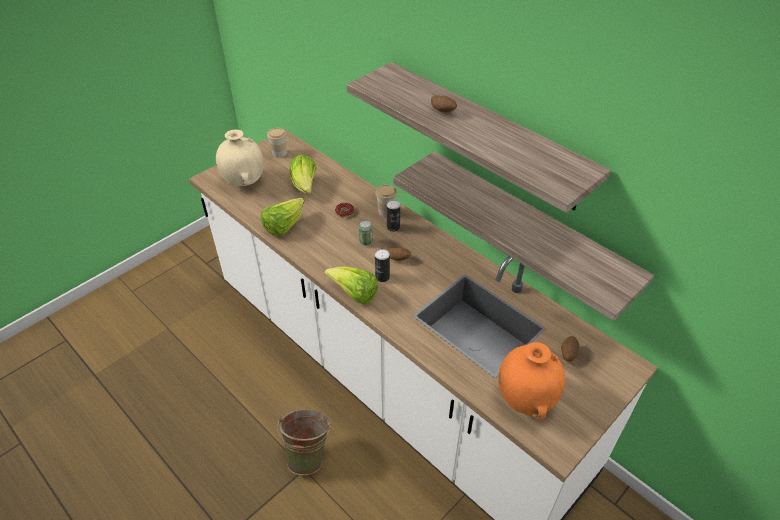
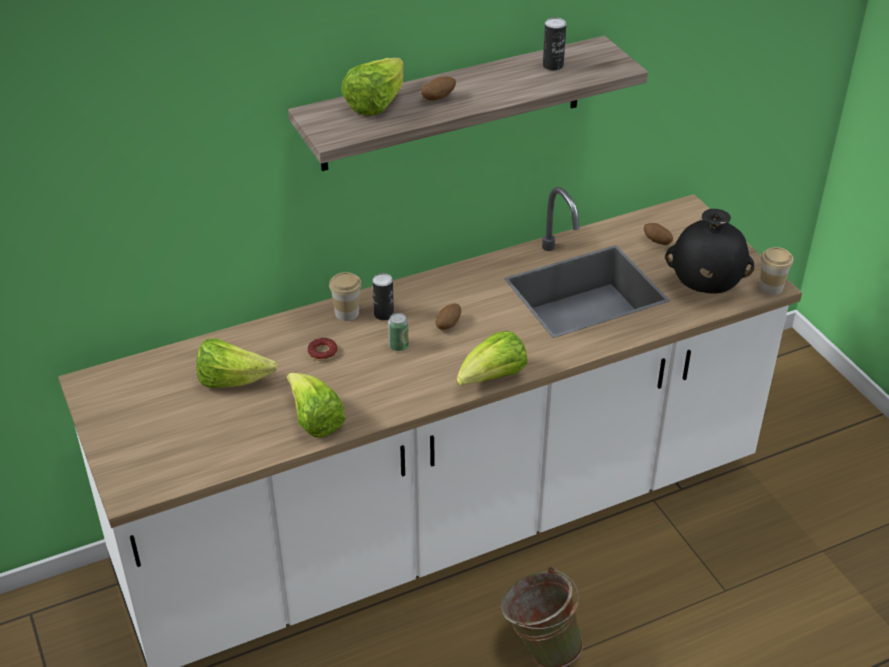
camera: 70 degrees left, 5 degrees down
beige vase [216,129,264,186] -> none
cup [267,128,287,158] -> cup moved to [759,247,793,295]
can [375,249,390,282] -> can moved to [543,17,566,71]
shelf [393,151,654,321] -> none
orange vase [498,342,565,419] -> black vase [665,209,754,293]
none -> lettuce [341,58,403,116]

